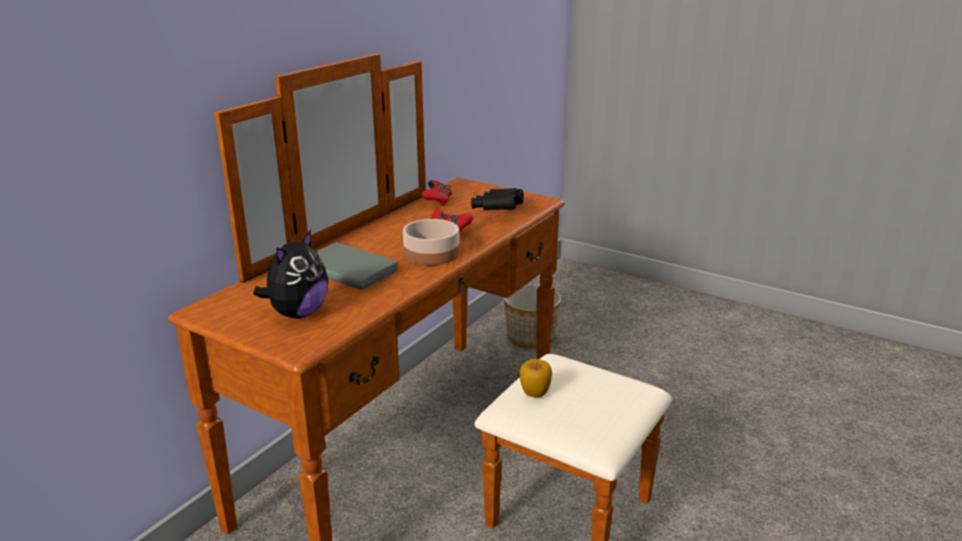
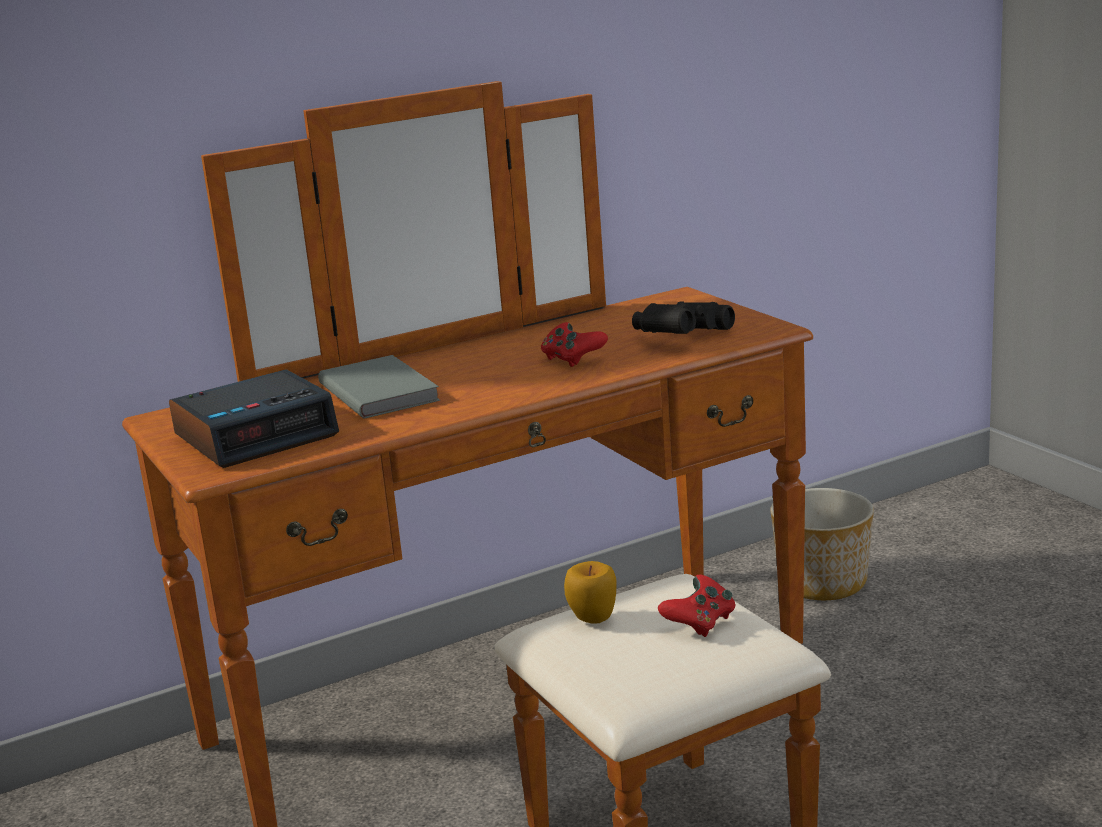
camera: 30 degrees right, 5 degrees down
plush toy [253,230,328,318] -> alarm clock [169,370,339,468]
bowl [403,219,459,265] -> none
red game controller [421,180,452,206] -> red game controller moved to [658,575,736,637]

